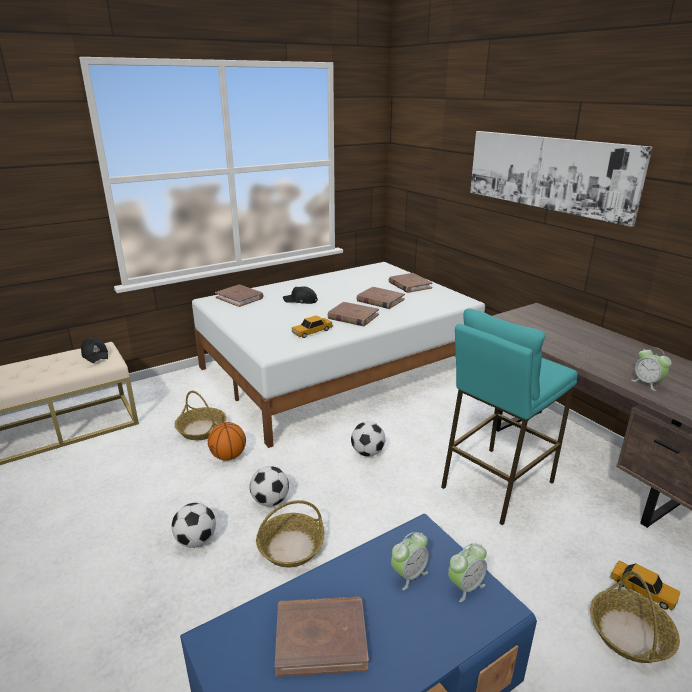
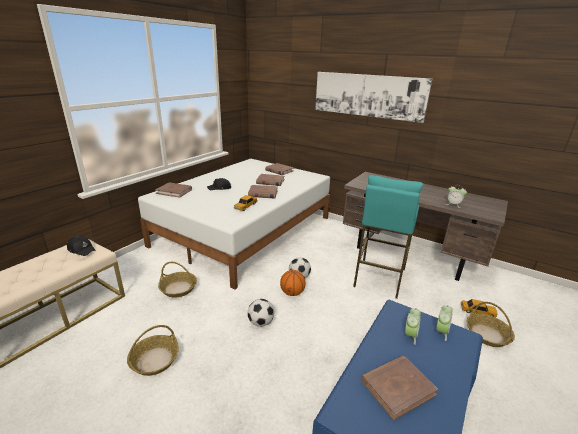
camera: 25 degrees left, 0 degrees up
football [172,503,216,548] -> none
basketball [208,422,246,461] -> basketball moved to [280,270,306,296]
basket [256,500,324,568] -> basket moved to [127,325,179,376]

